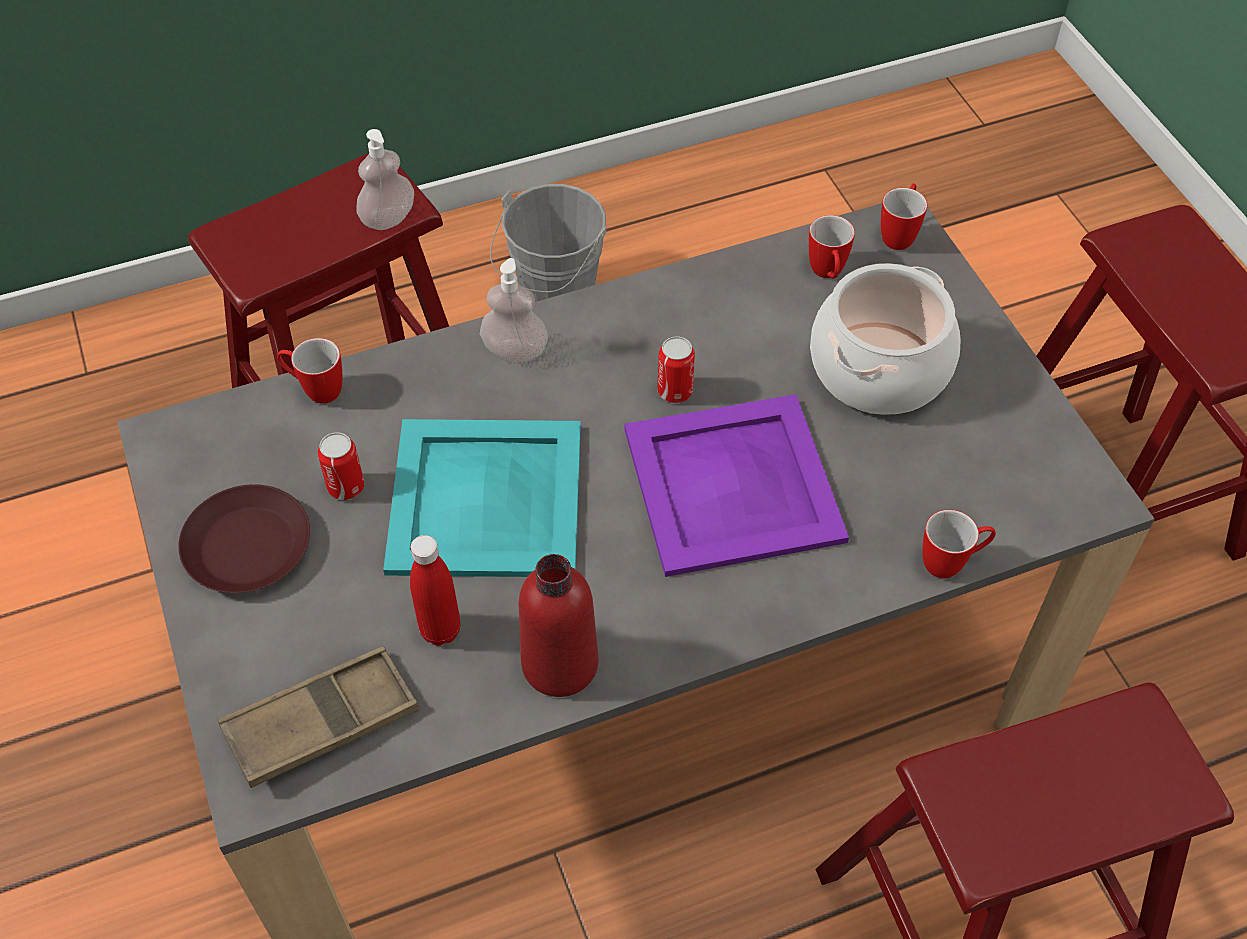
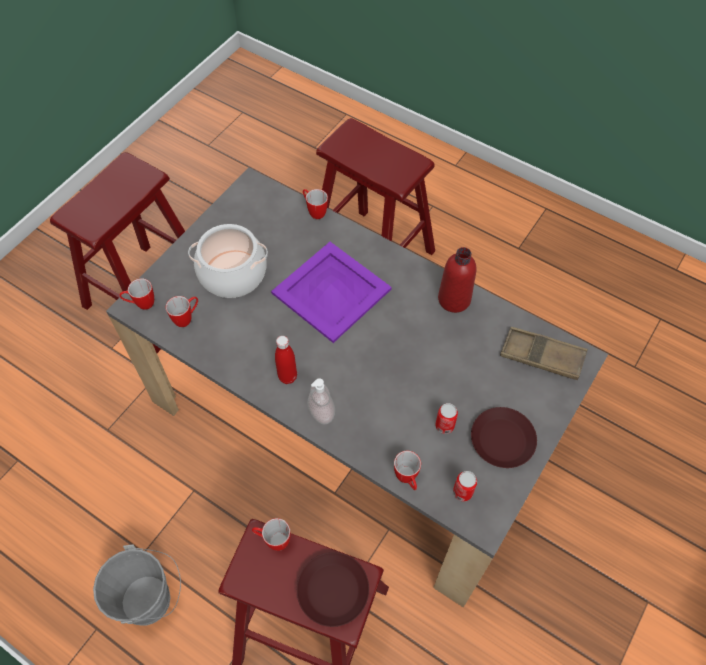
camera: 125 degrees left, 5 degrees up
soap dispenser [356,129,414,230] -> mug [252,518,291,551]
turquoise tray [383,419,581,577] -> none
red bottle [410,535,461,646] -> red bottle moved to [275,336,297,384]
can [657,336,695,403] -> can moved to [453,471,477,501]
none -> brown plate [297,552,369,627]

